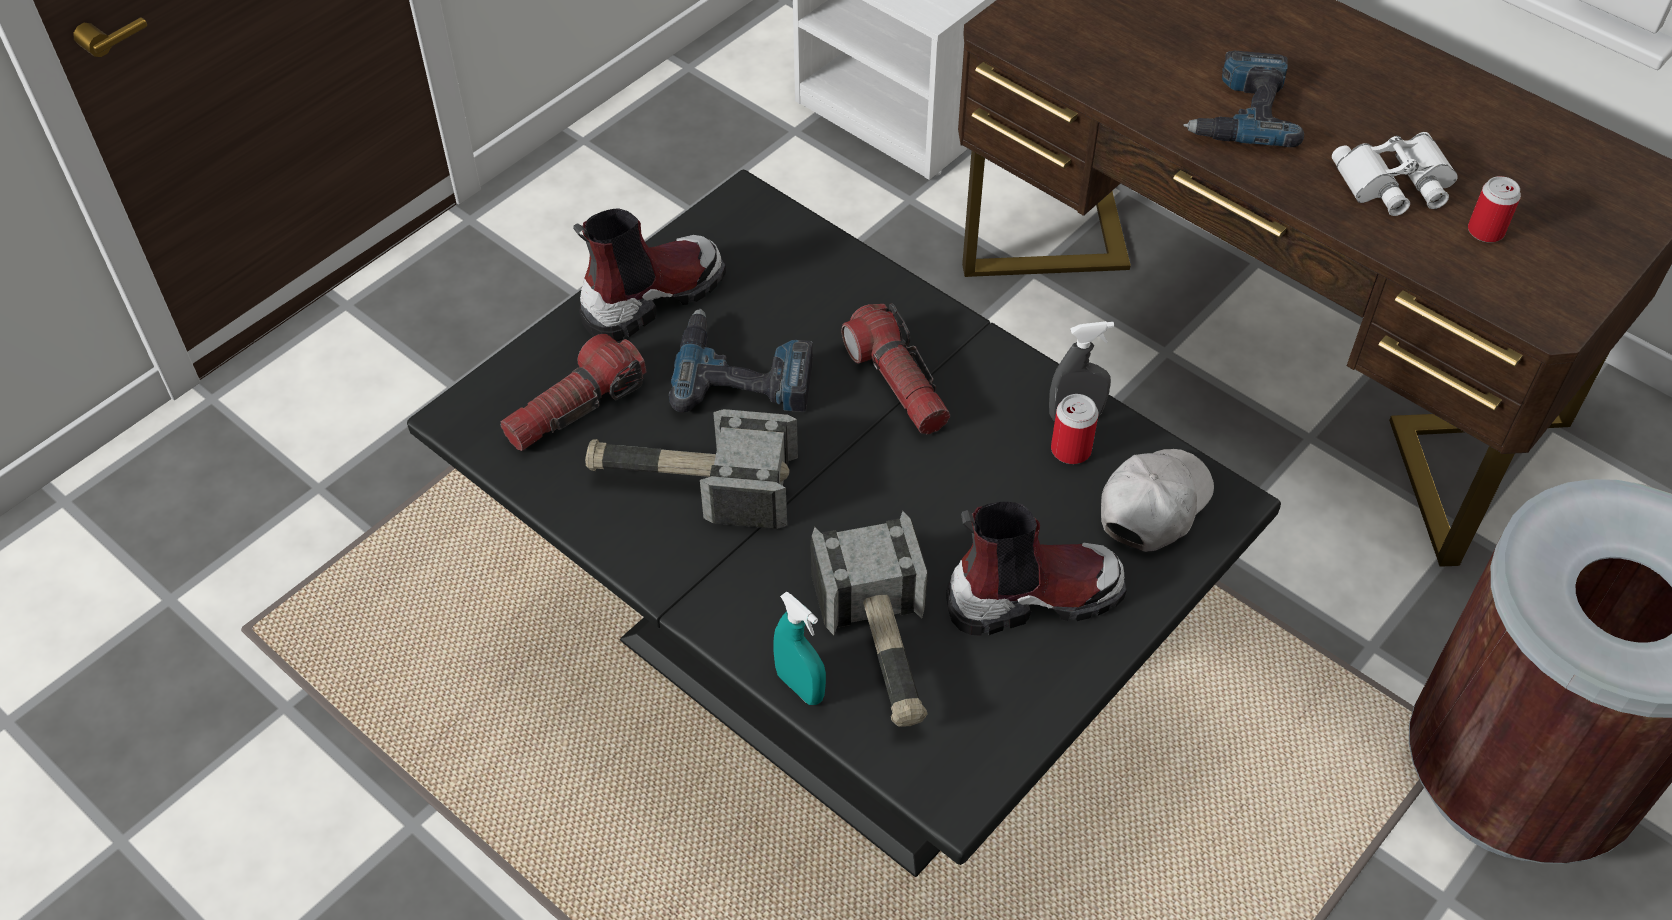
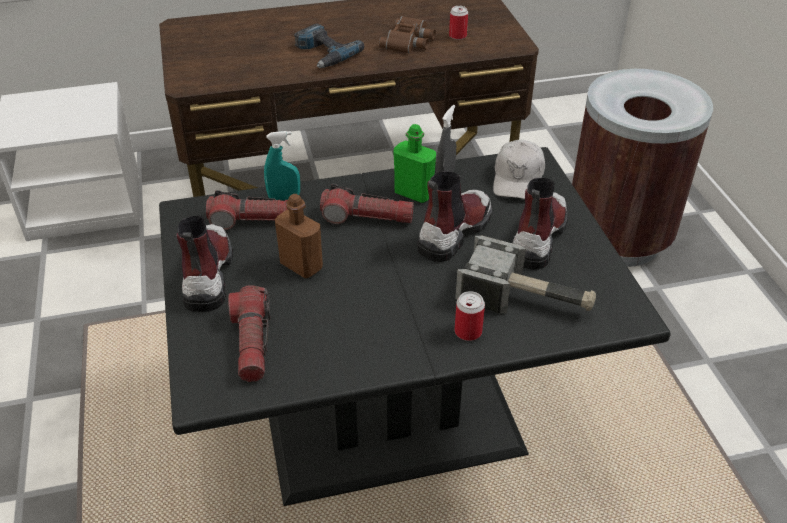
camera: 55 degrees left, 10 degrees down
hammer [585,409,798,529] -> none
power drill [669,309,813,412] -> brown bottle [275,194,323,278]
turquoise spray bottle [773,592,826,705] -> turquoise spray bottle moved to [264,131,300,200]
can [1051,394,1098,464] -> can moved to [455,291,485,341]
white cap [1101,449,1214,552] -> white cap turned 150 degrees counterclockwise [493,140,545,199]
white binoculars [1332,132,1458,216] -> brown binoculars [379,16,436,53]
none -> flashlight [206,190,288,230]
none -> green bottle [393,124,436,203]
none -> boot [417,171,492,262]

